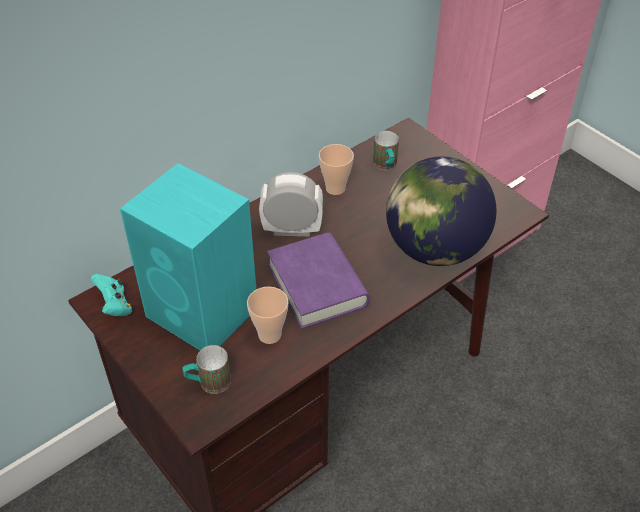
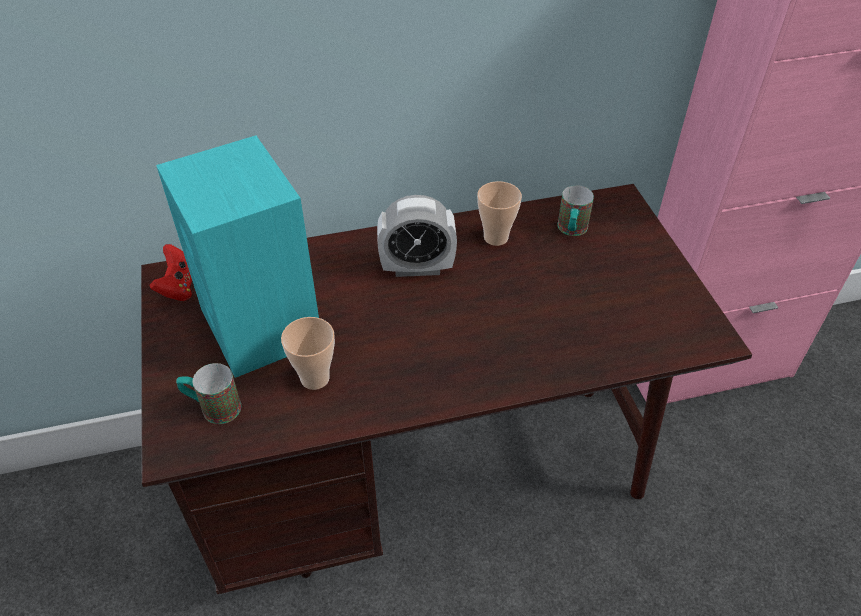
camera: 25 degrees right, 0 degrees up
turquoise game controller [91,274,132,316] -> red game controller [149,244,192,301]
alarm clock [259,172,323,236] -> alarm clock turned 150 degrees clockwise [377,195,457,277]
purple book [267,232,370,329] -> none
globe [386,157,497,266] -> none

